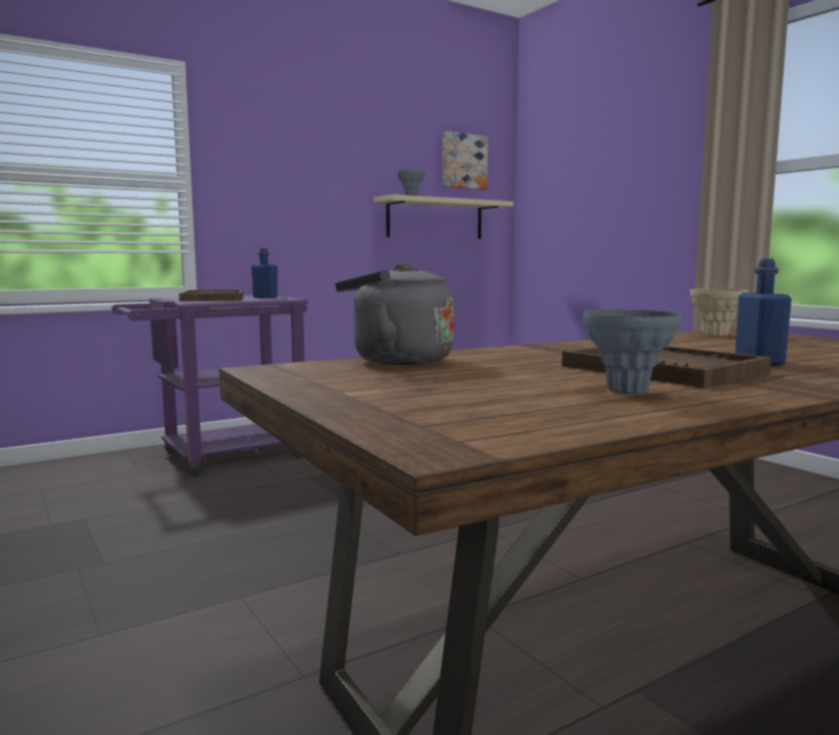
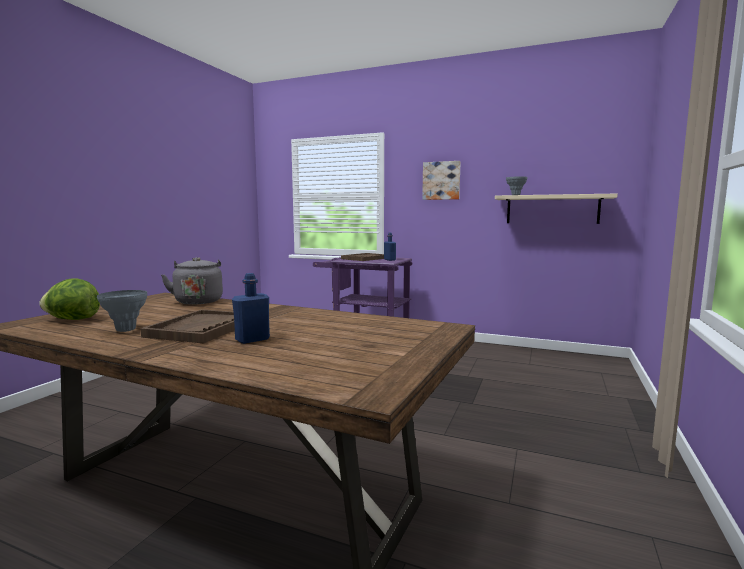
camera: 55 degrees right, 0 degrees up
picture [442,131,488,190] -> picture moved to [422,161,461,200]
beige vase [690,289,749,336] -> none
none -> lettuce [39,278,100,320]

